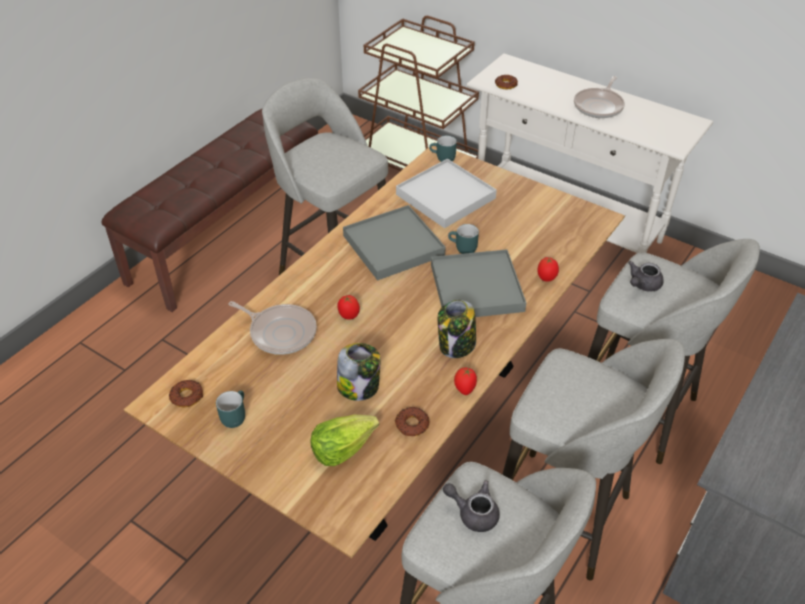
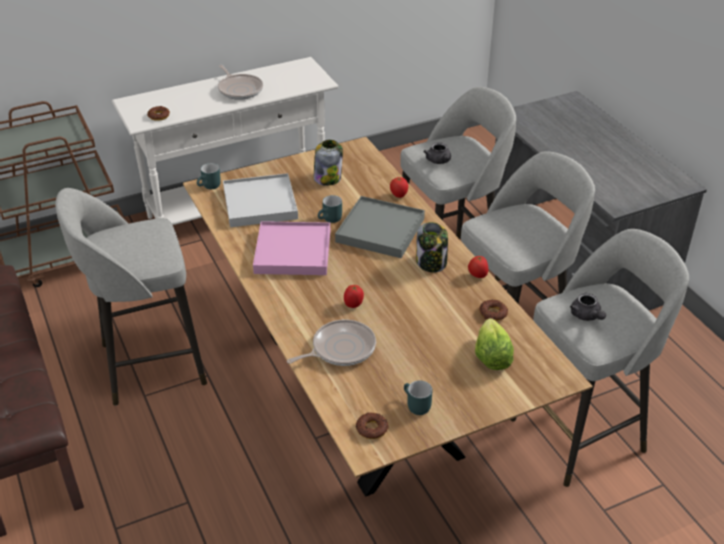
camera: 60 degrees left, 5 degrees down
jar [337,343,380,401] -> jar moved to [314,140,343,186]
grey tray [343,205,446,281] -> pink tray [253,221,330,275]
grey teapot [443,480,500,532] -> grey teapot turned 75 degrees counterclockwise [570,293,606,321]

